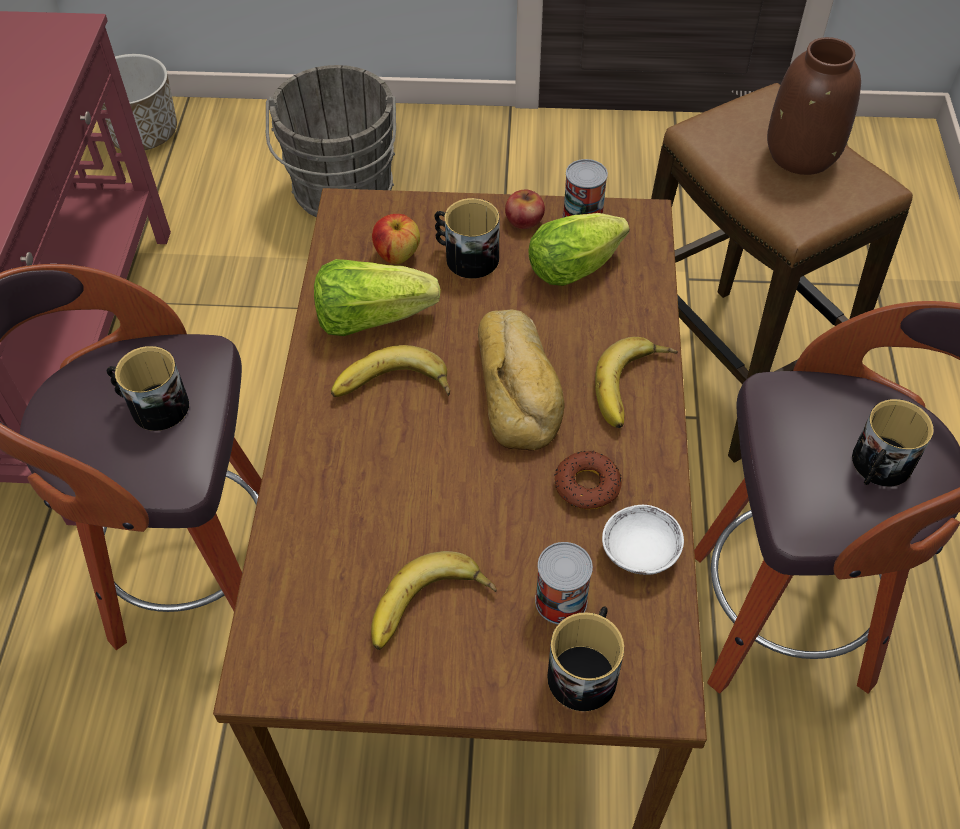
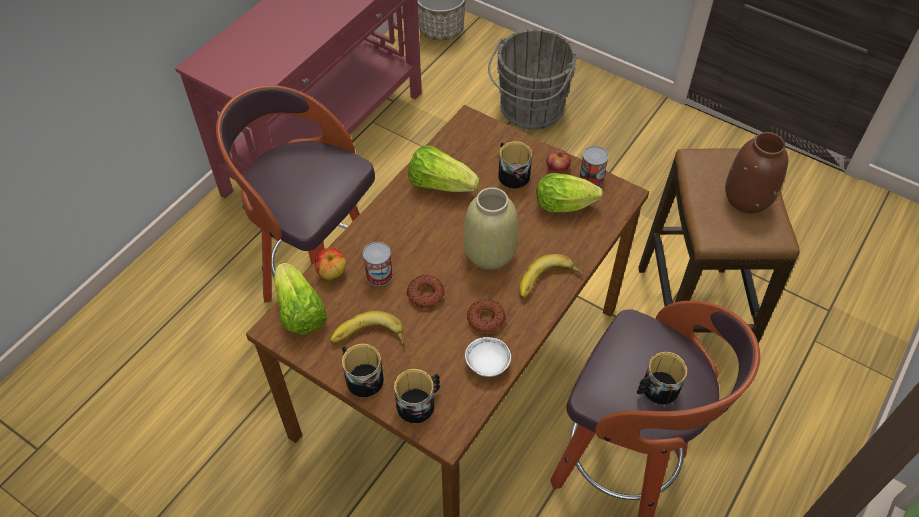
camera: 30 degrees right, 0 degrees up
mug [107,346,189,431] -> mug moved to [342,344,384,397]
banana [331,345,450,397] -> none
apple [372,214,420,264] -> apple moved to [315,248,347,280]
bread [478,310,565,451] -> beige vase [464,187,518,270]
can [535,542,593,624] -> can moved to [363,242,393,286]
none -> lettuce [274,263,327,334]
none -> donut [406,275,445,308]

